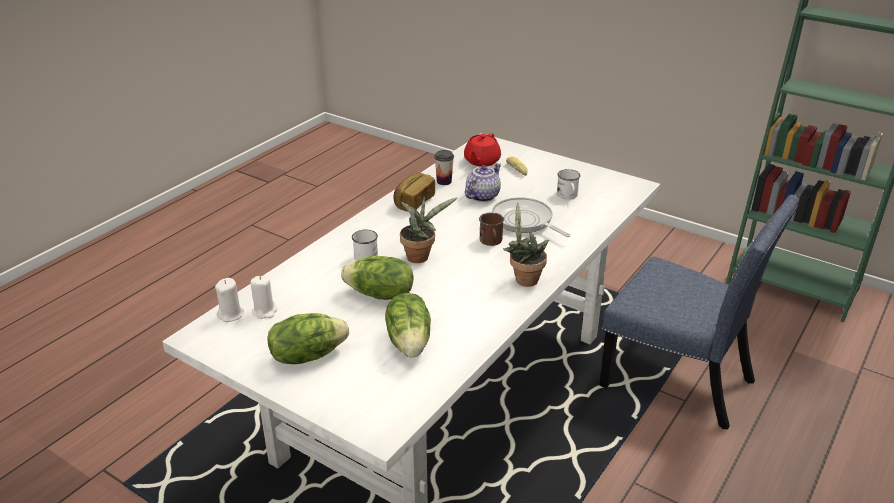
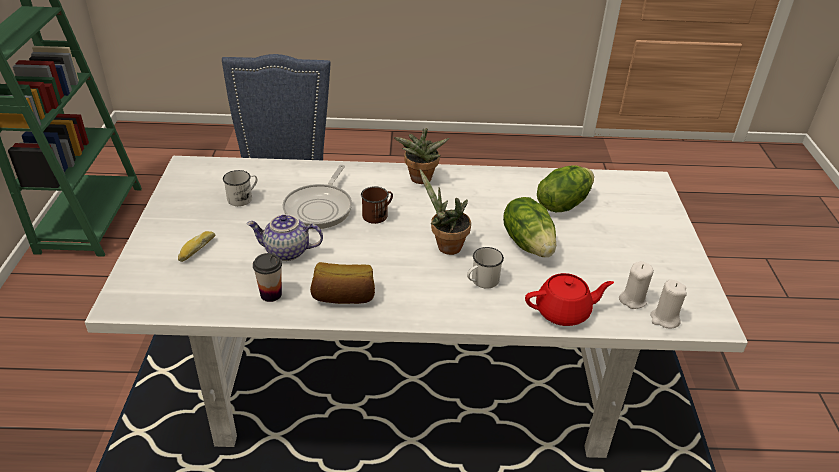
camera: 125 degrees left, 5 degrees up
lettuce [267,313,349,364] -> none
red teapot [464,133,501,167] -> red teapot moved to [525,273,614,326]

